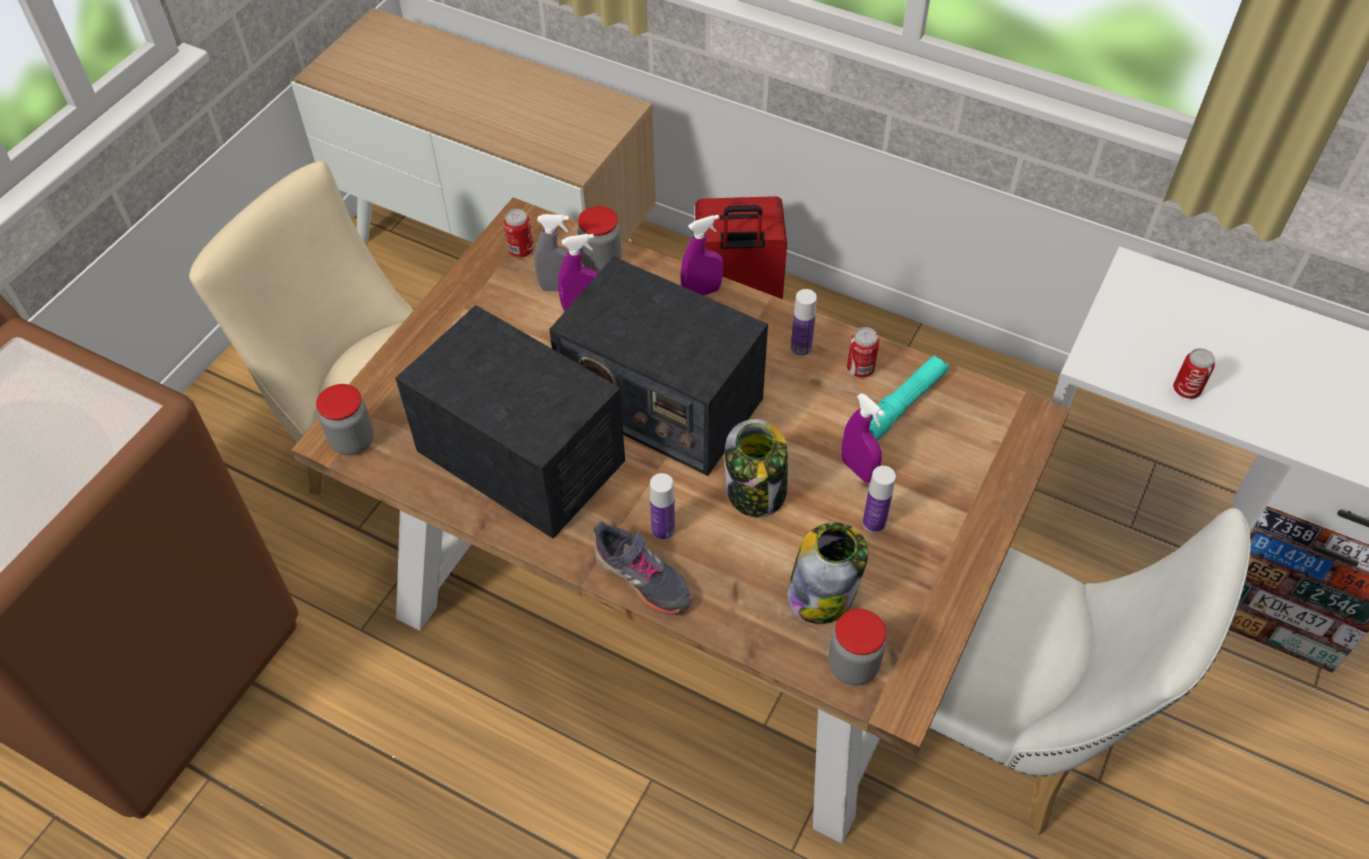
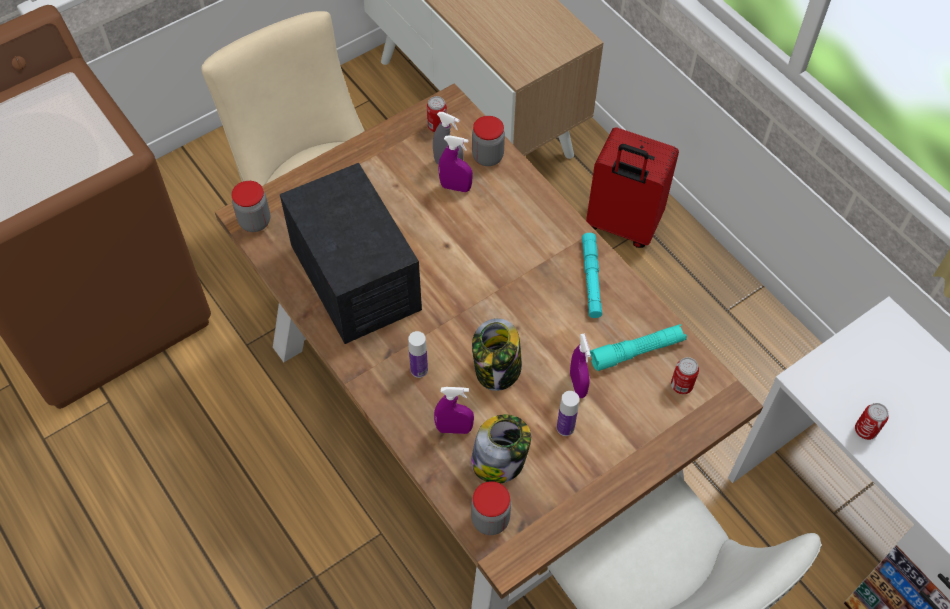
camera: 25 degrees right, 5 degrees up
radio [549,256,768,476] -> none
grey shoe [594,521,693,615] -> none
purple spray bottle [681,215,723,296] -> purple spray bottle moved to [434,387,474,434]
bottle [791,289,817,356] -> turquoise flashlight [582,233,602,318]
can [847,327,879,378] -> can moved to [671,357,699,394]

